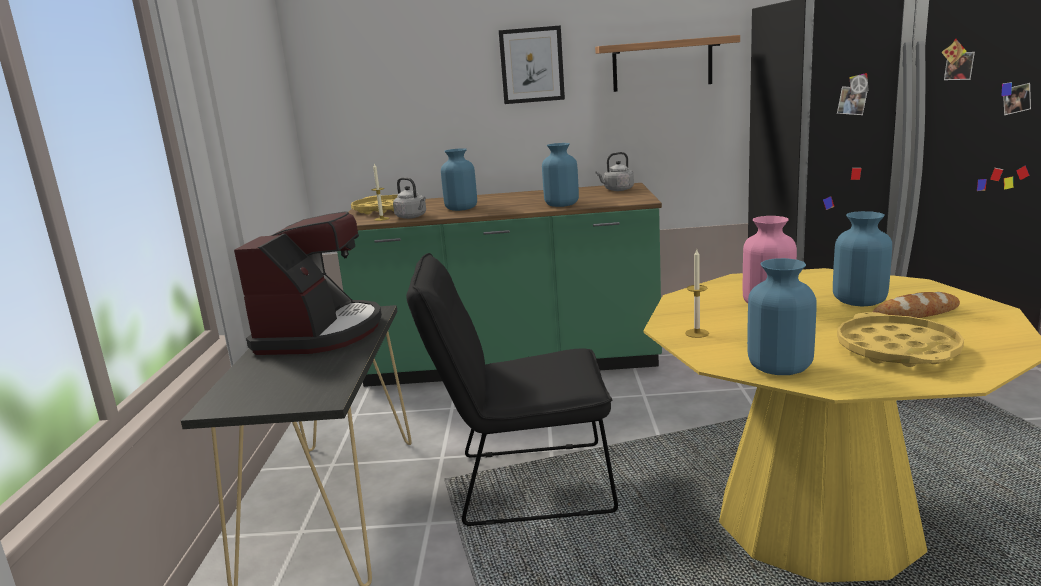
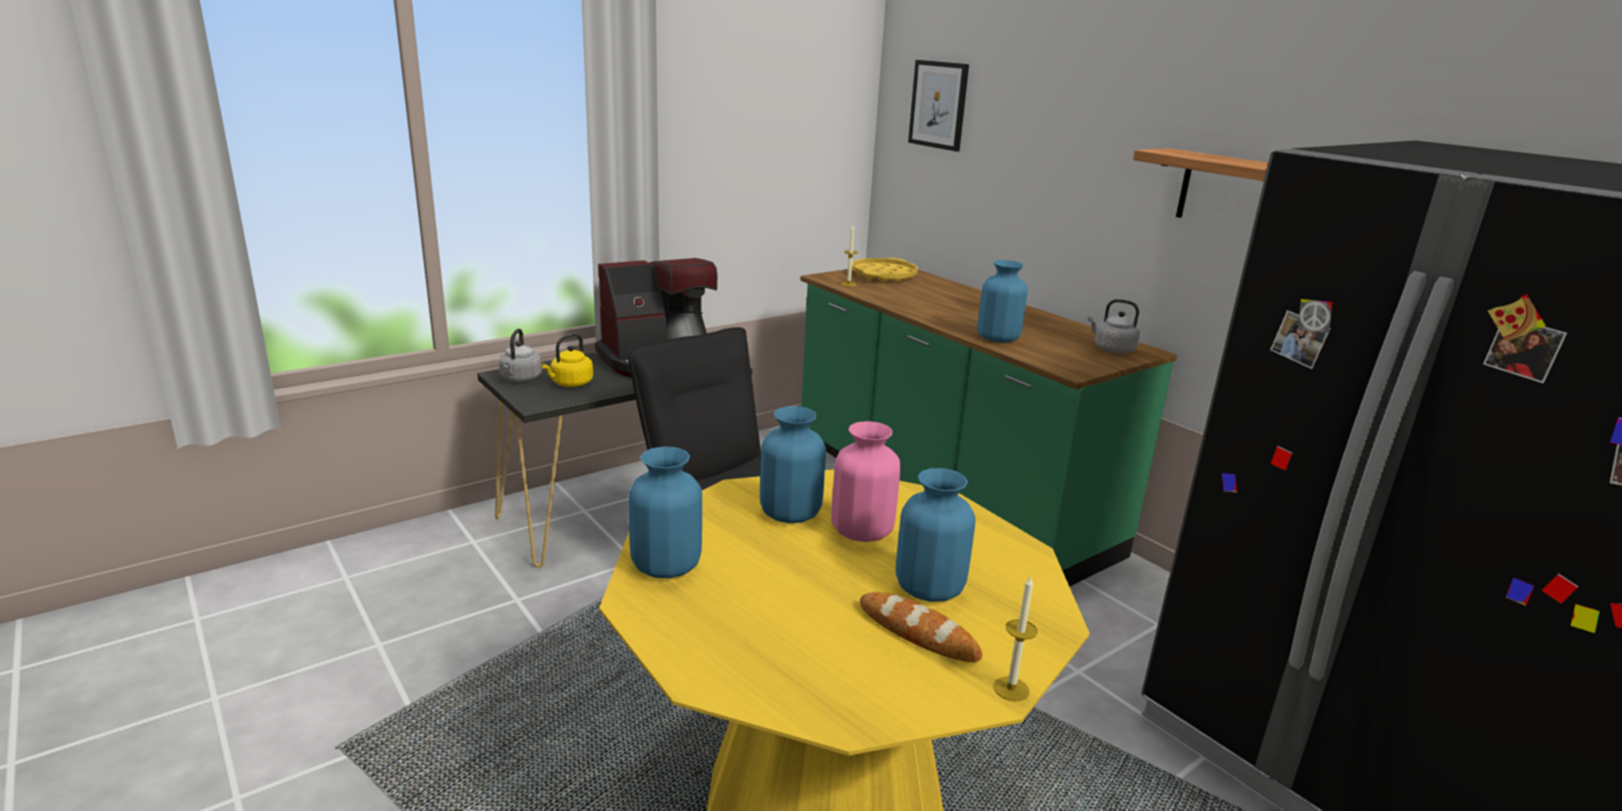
camera: 50 degrees right, 5 degrees up
grey kettle [393,177,426,219] -> grey kettle moved to [499,329,542,382]
blue vase [441,148,477,211] -> blue vase moved to [760,406,826,523]
picture [499,25,565,104] -> picture moved to [908,60,969,152]
candle [685,249,709,338] -> candle moved to [994,575,1037,702]
yellow tray [837,312,964,367] -> none
none -> yellow kettle [541,333,593,387]

